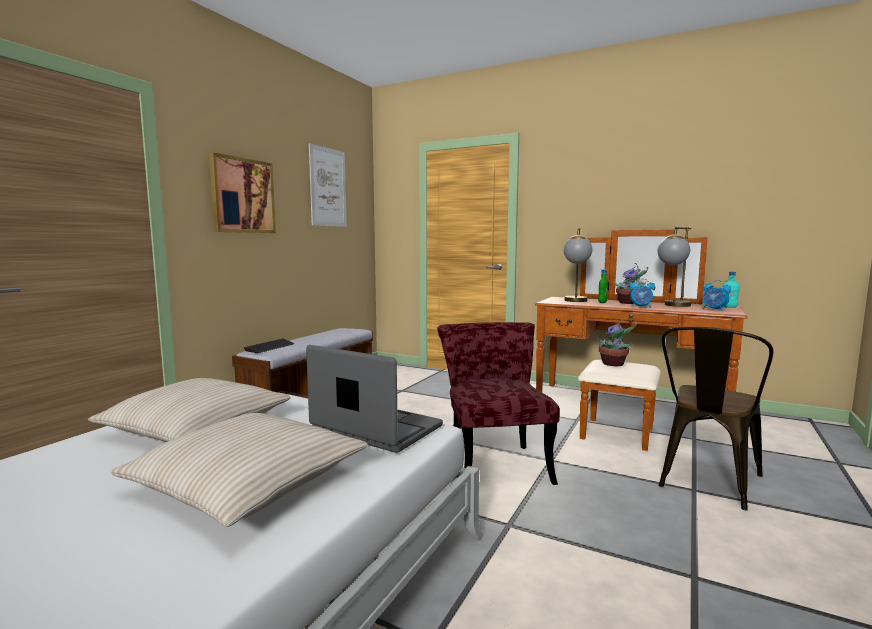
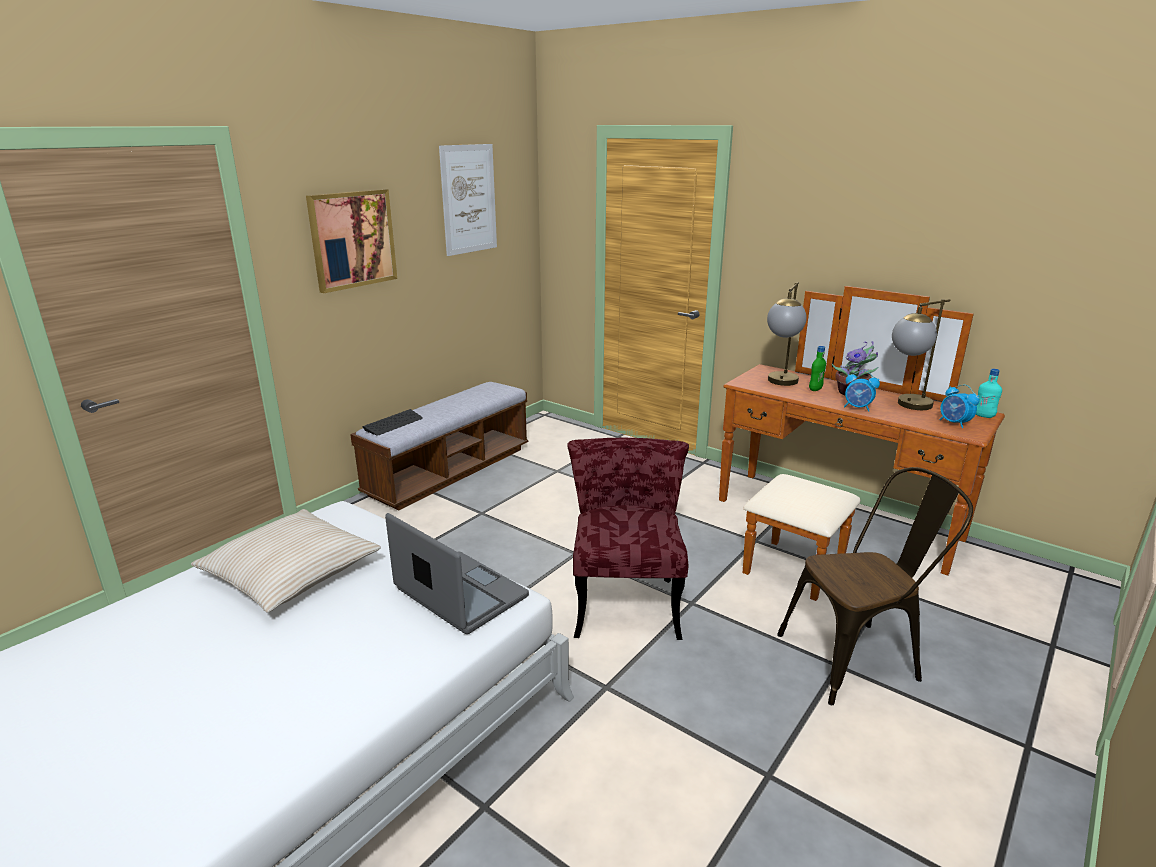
camera: 10 degrees right, 15 degrees up
beige pillow [111,413,368,527] -> none
potted plant [597,318,637,366] -> none
brown chair [659,327,773,511] -> brown chair turned 150 degrees counterclockwise [777,467,973,705]

